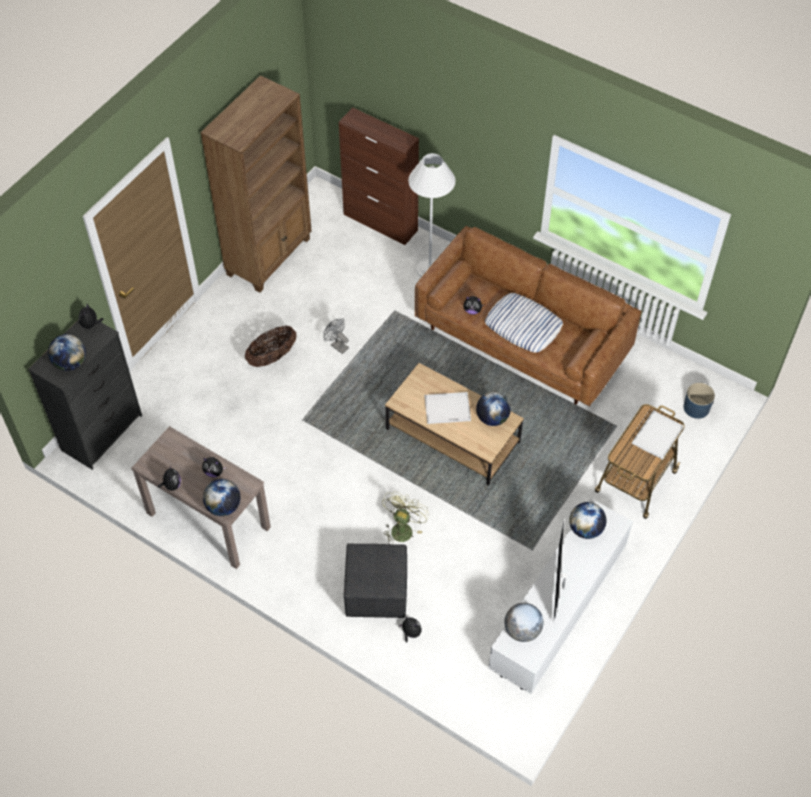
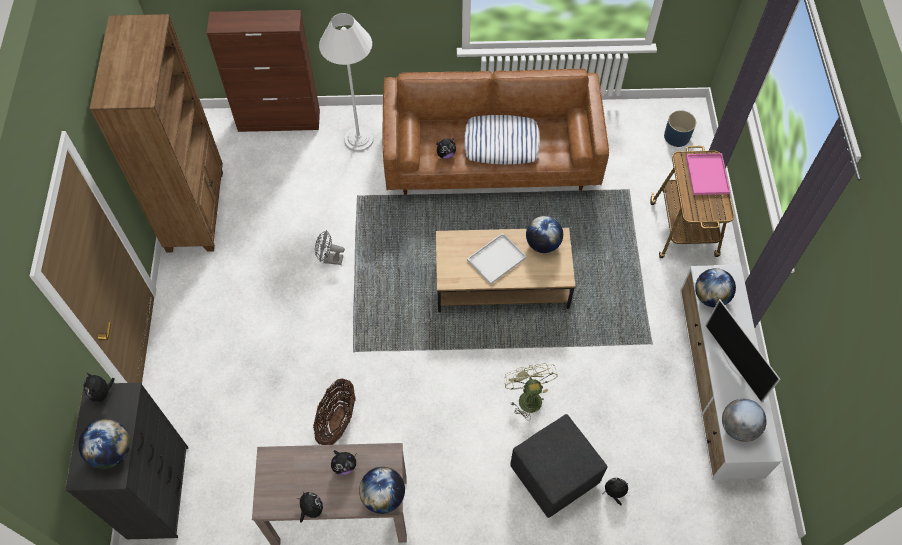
camera: 35 degrees left, 5 degrees up
basket [245,326,296,367] -> basket moved to [313,378,356,445]
white tray [632,410,684,460] -> pink tray [686,153,730,195]

